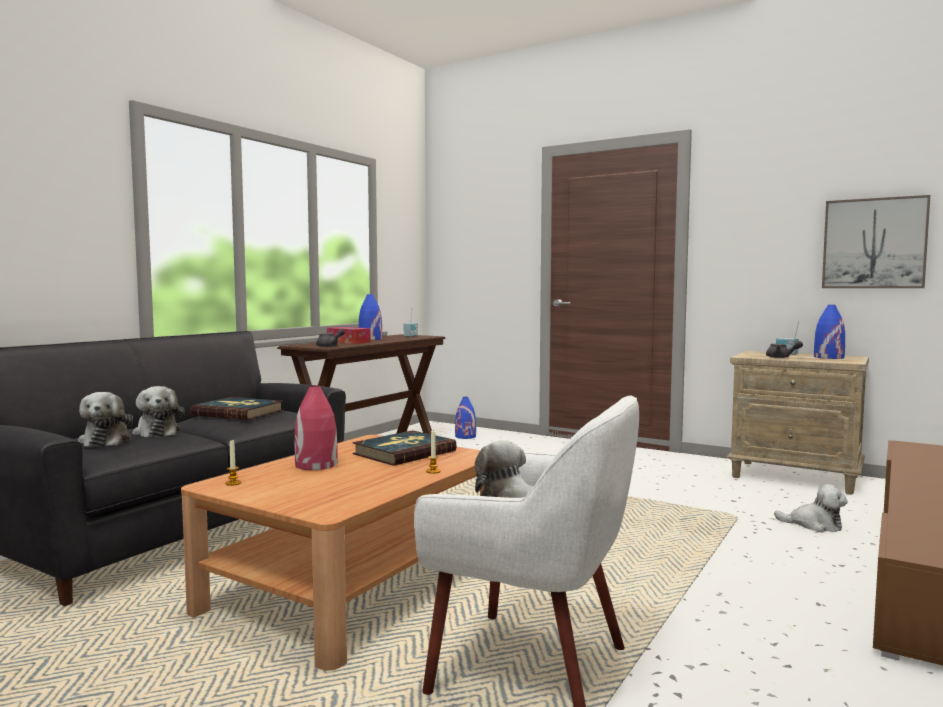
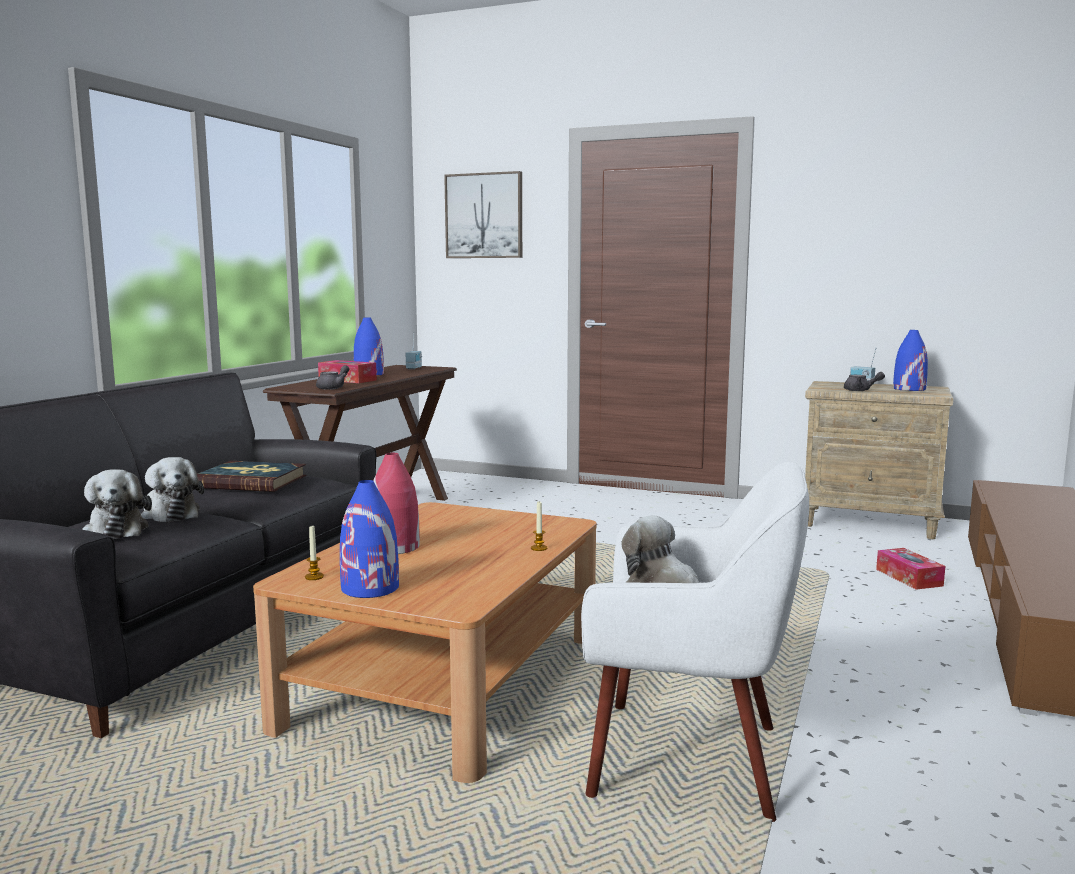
camera: 10 degrees left, 5 degrees up
book [352,430,457,466] -> none
blue vase [455,397,476,439] -> blue vase moved to [340,480,399,598]
plush toy [774,484,848,532] -> tissue box [876,548,945,590]
picture [822,195,930,288] -> picture moved to [444,171,522,258]

